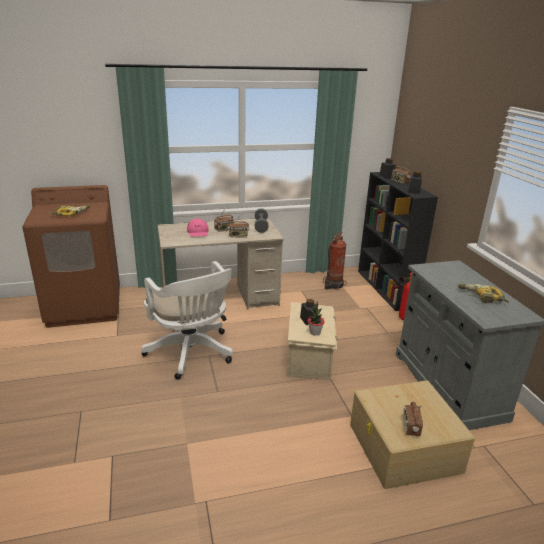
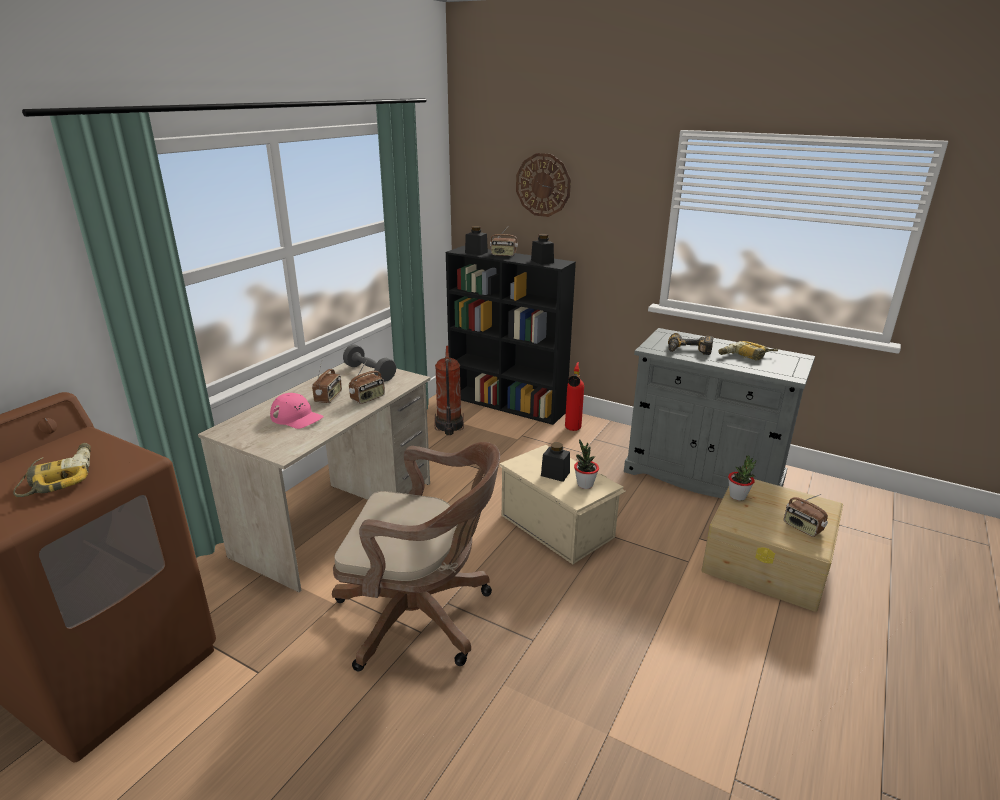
camera: 45 degrees left, 0 degrees up
white office chair [141,261,233,380] -> brown office chair [332,442,500,671]
none -> wall clock [516,153,571,217]
none -> power drill [668,333,713,355]
none -> potted plant [728,455,756,501]

